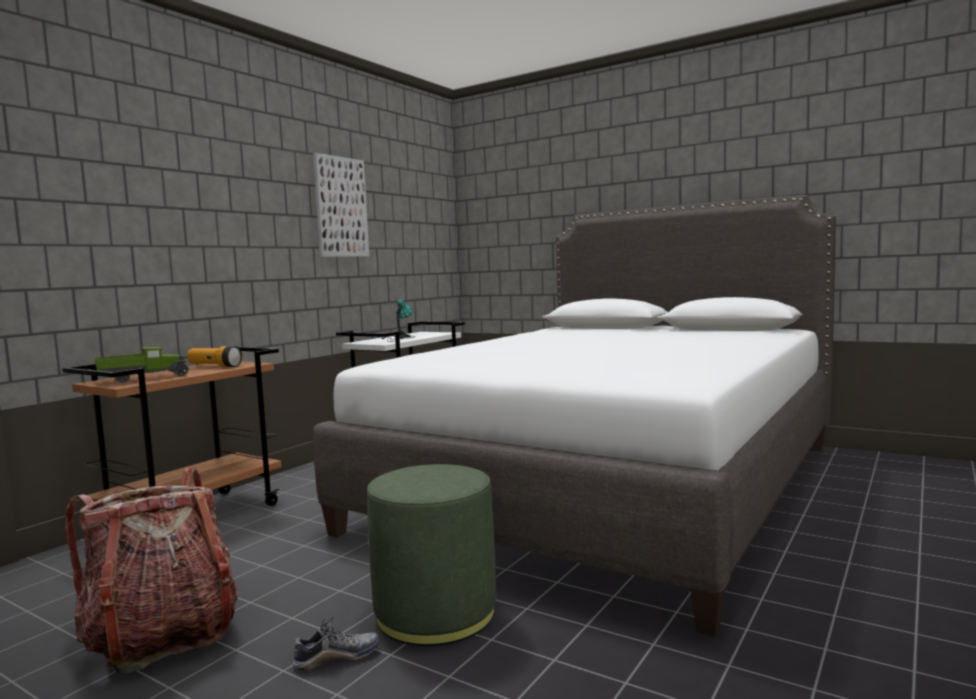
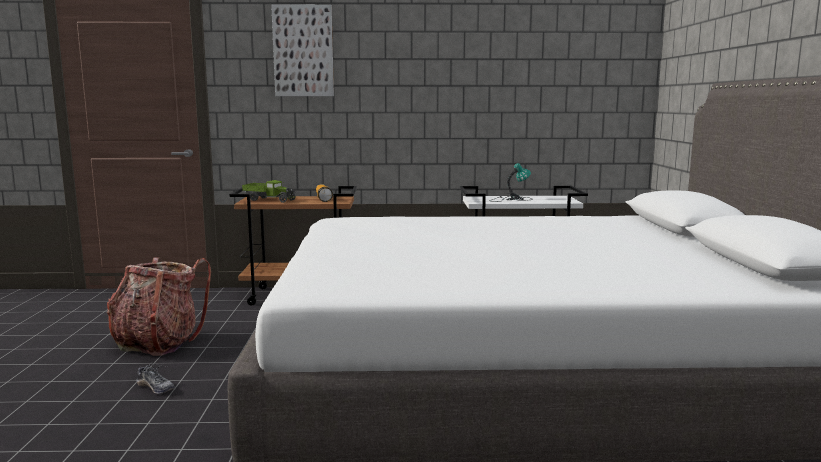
camera: 55 degrees right, 5 degrees up
picture [313,153,369,257] -> picture moved to [271,4,334,96]
green ottoman [367,464,496,646] -> none

